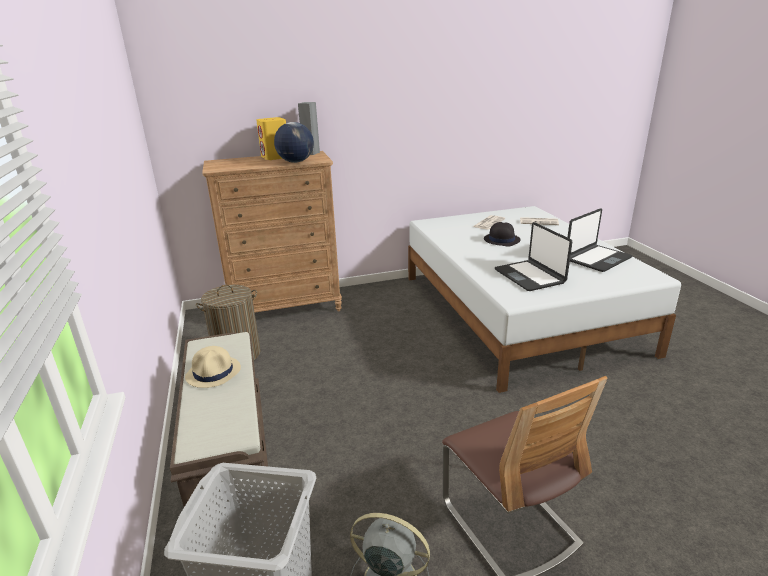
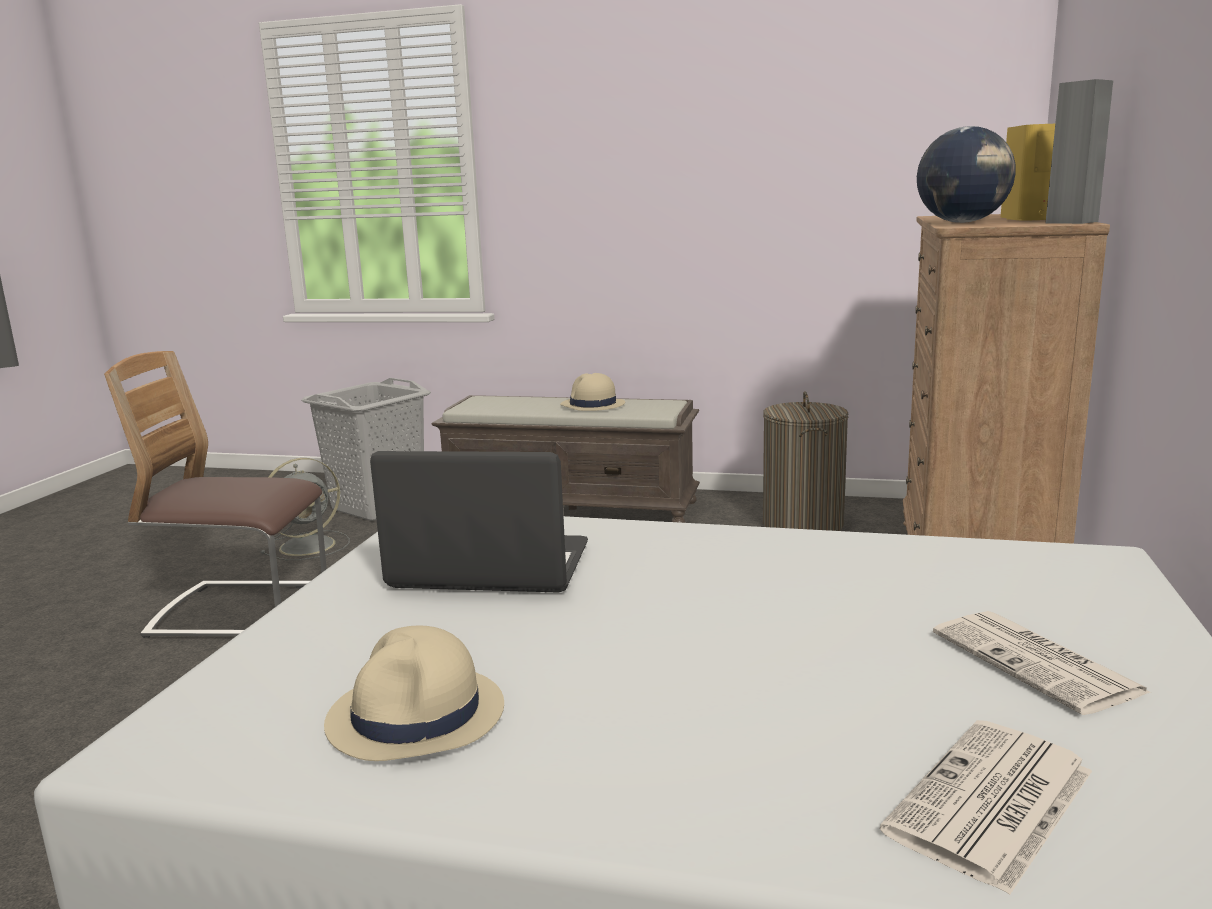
camera: 120 degrees right, 10 degrees down
black hat [484,222,521,246] -> none
laptop [568,209,633,272] -> beige hat [324,625,504,761]

